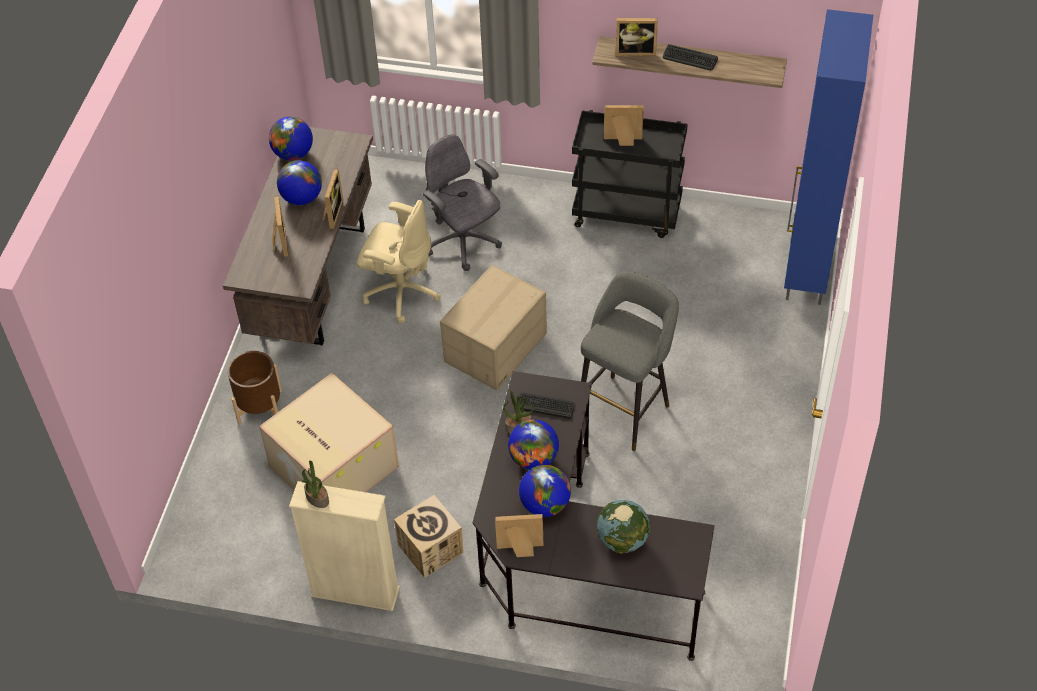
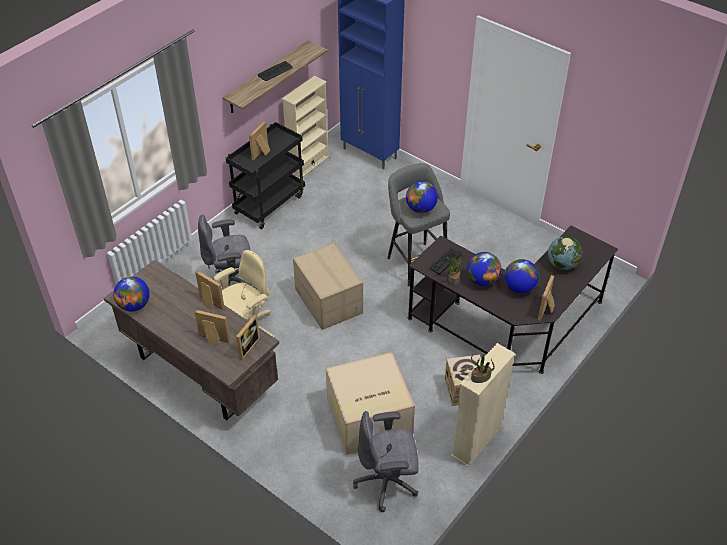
camera: 65 degrees left, 5 degrees down
brown planter [227,351,282,425] -> none
globe [277,160,322,205] -> globe moved to [406,181,438,213]
picture frame [616,18,658,56] -> picture frame moved to [236,314,260,361]
none -> beige bookcase [282,76,329,178]
none -> grey office chair [353,411,419,512]

